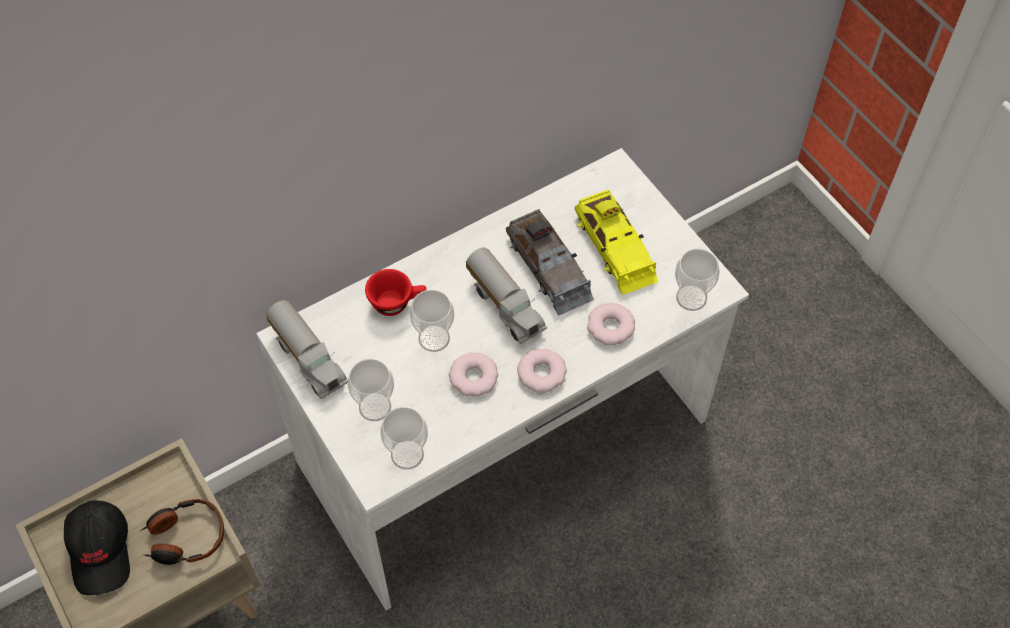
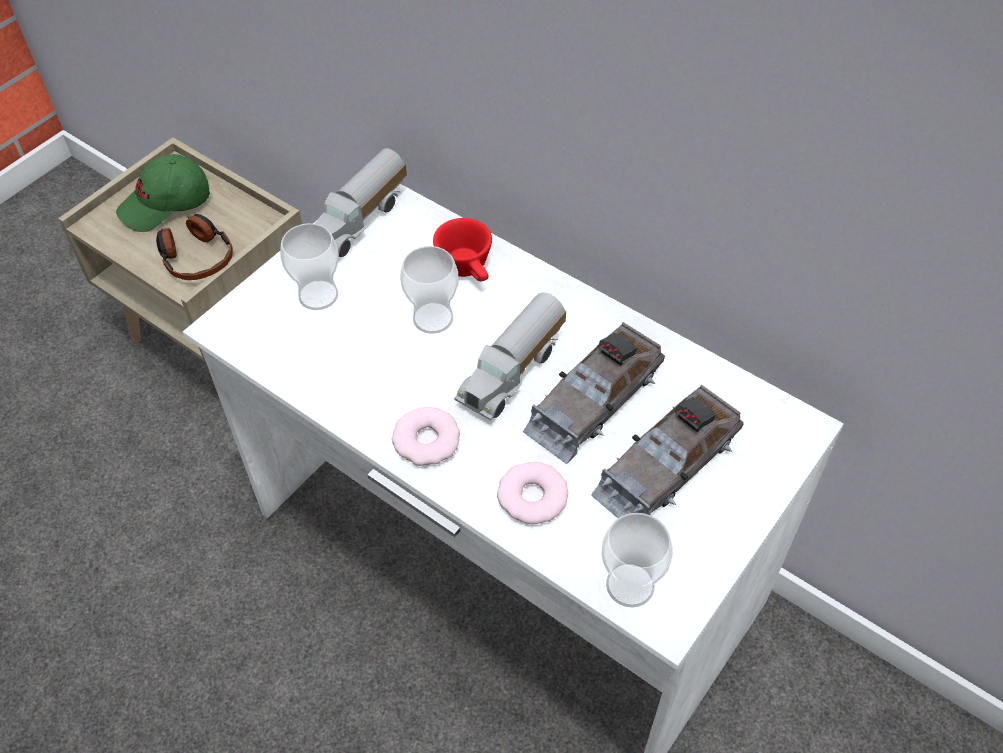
camera: 70 degrees right, 5 degrees down
black cap [64,500,130,595] -> green cap [116,154,210,232]
cup [380,407,428,470] -> none
donut [449,352,498,397] -> none
yellow toy car [575,189,658,295] -> grey toy car [591,385,744,518]

